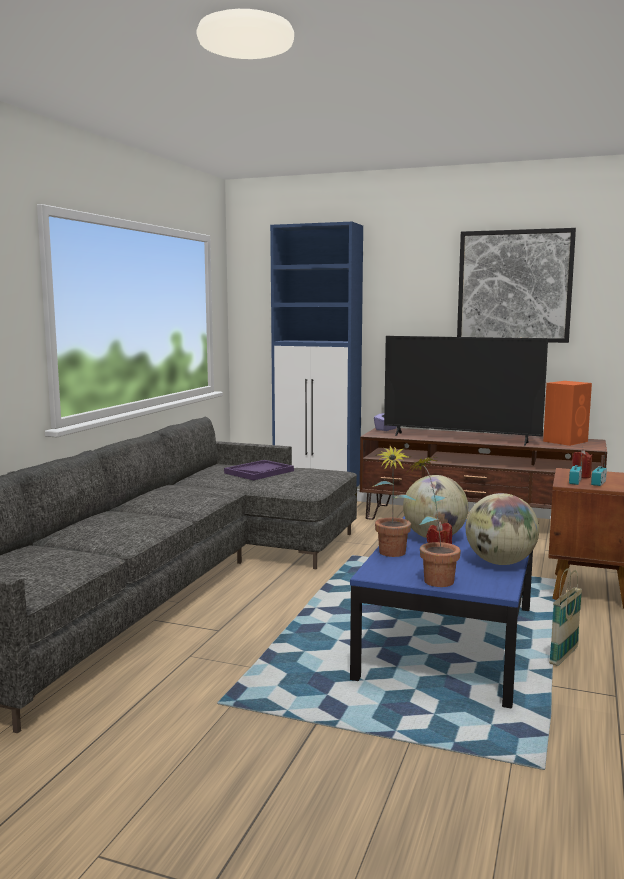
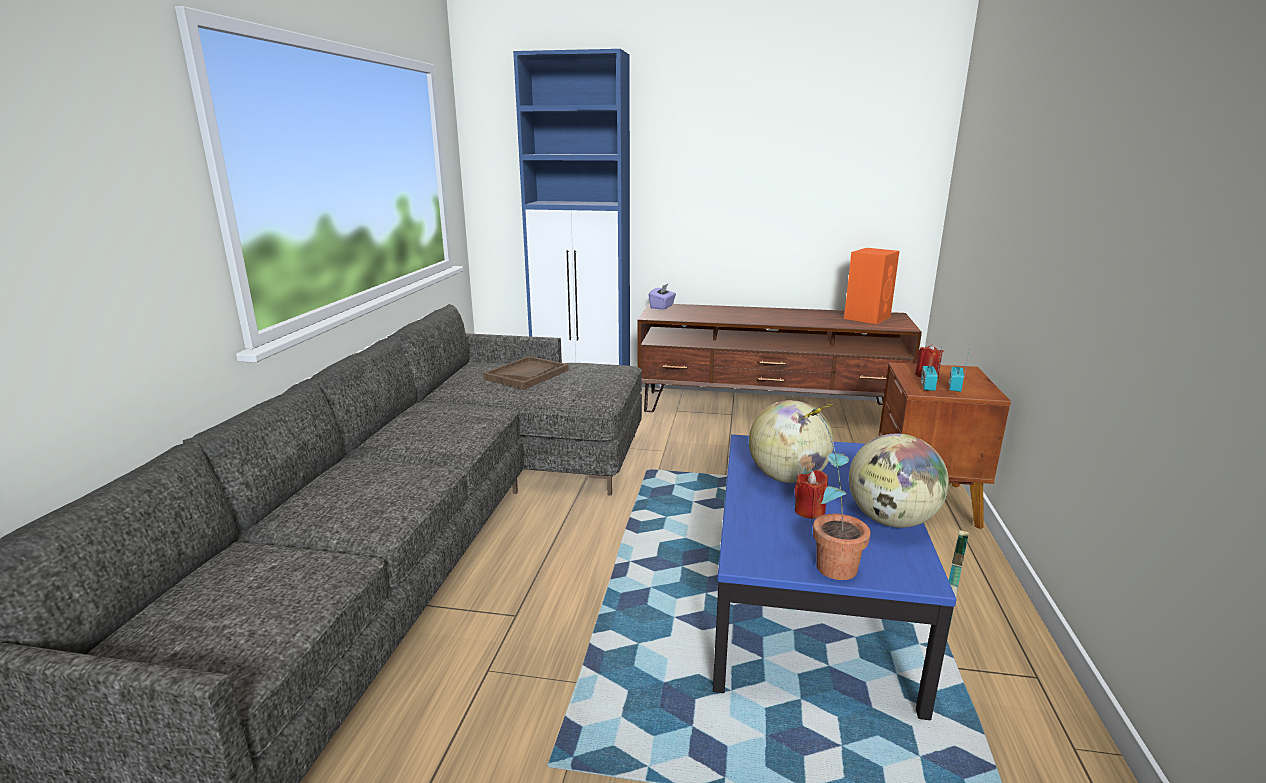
camera: 10 degrees left, 10 degrees up
purple tray [224,460,294,480] -> brown tray [483,356,569,390]
potted plant [372,445,415,557] -> none
television [384,336,548,446] -> none
picture [457,228,576,343] -> none

